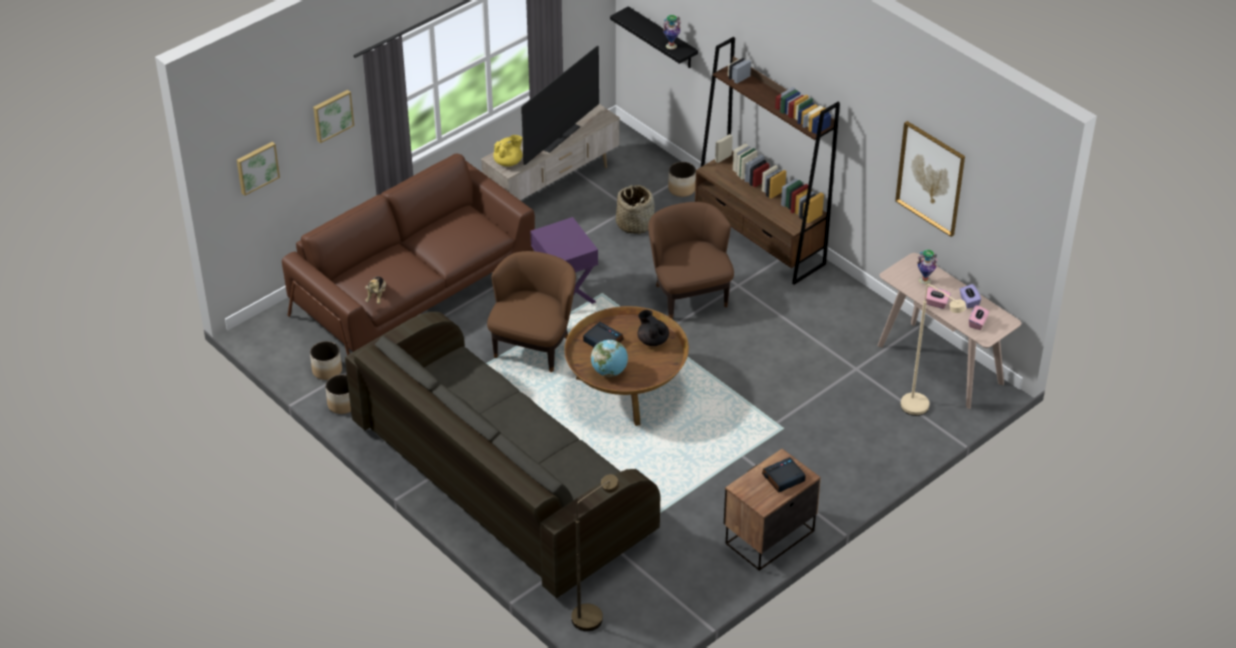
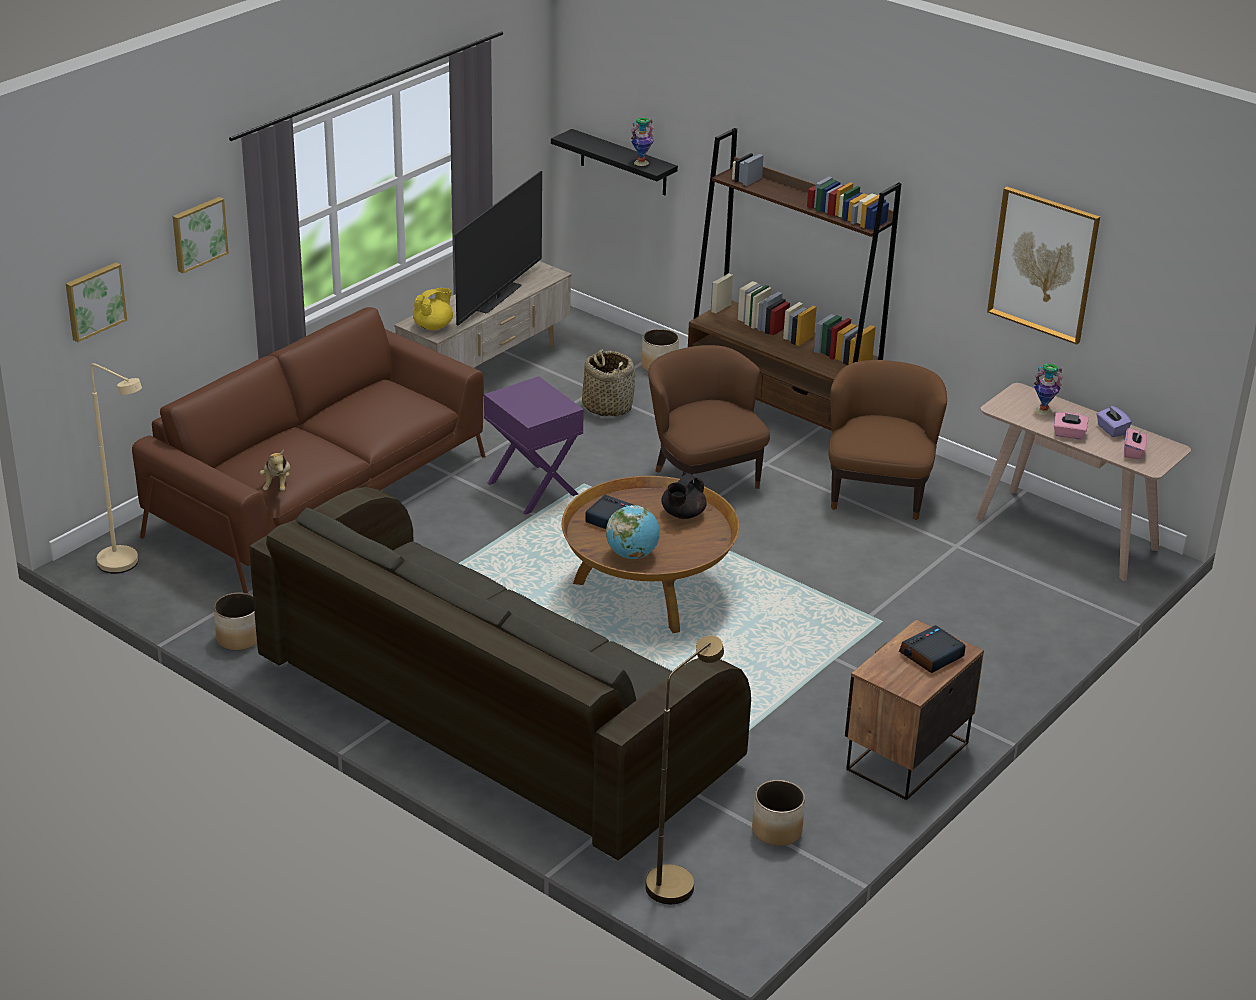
camera: 10 degrees left, 10 degrees down
planter [310,341,342,380] -> planter moved to [752,780,805,846]
brown armchair [487,251,576,372] -> brown armchair moved to [829,360,947,520]
black teapot [637,310,669,346] -> black teapot turned 105 degrees counterclockwise [661,472,707,519]
beige floor lamp [901,284,966,416] -> beige floor lamp moved to [90,363,142,573]

